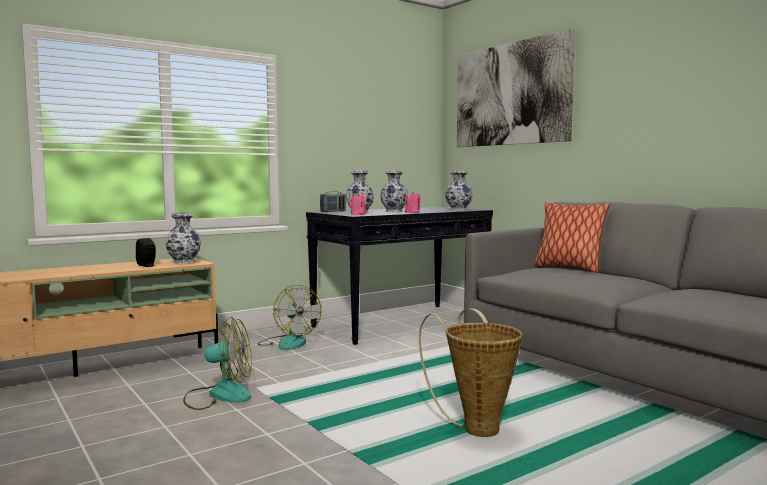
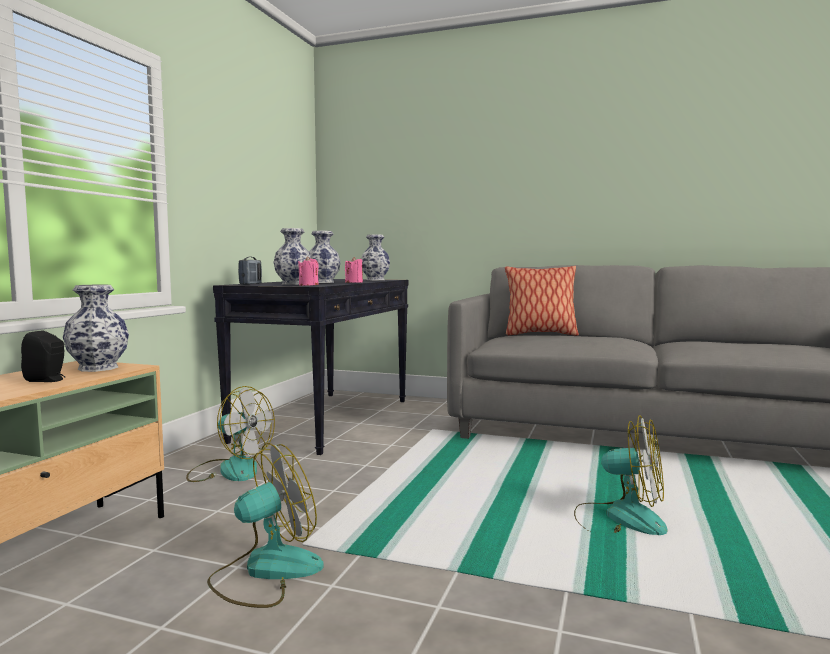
camera: 35 degrees left, 0 degrees up
basket [419,308,522,437] -> fan [574,415,668,535]
picture [457,29,575,147] -> none

